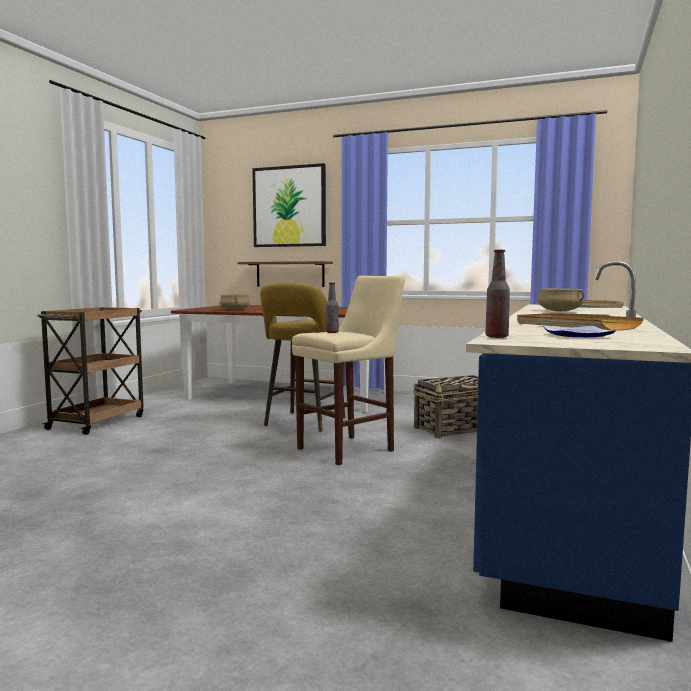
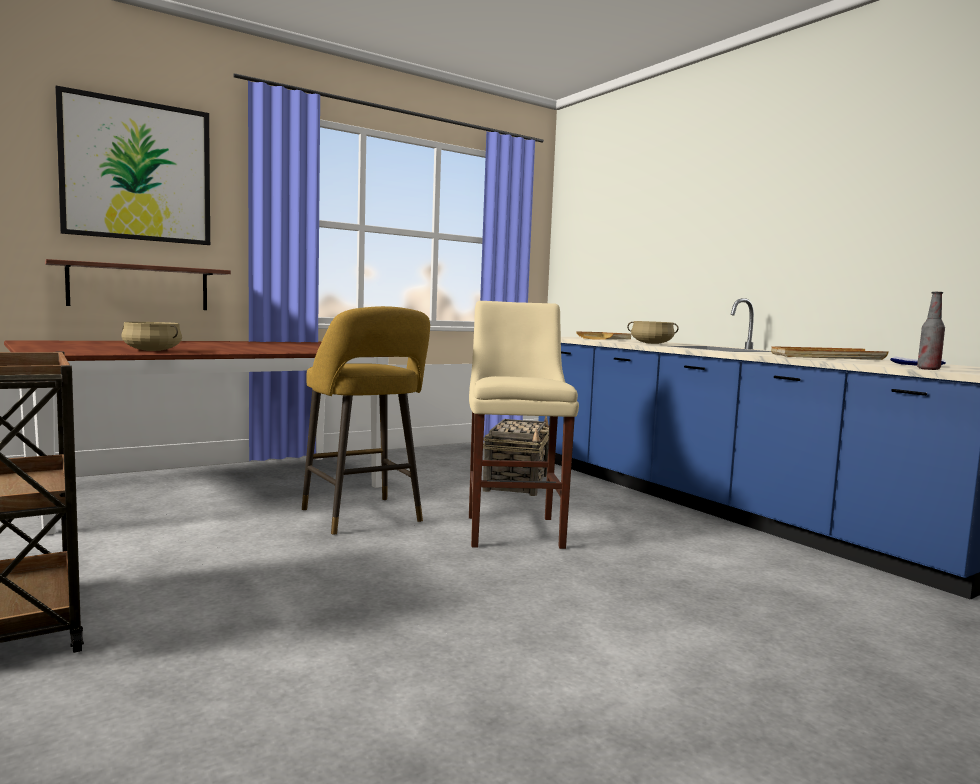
camera: 55 degrees left, 0 degrees up
bottle [326,283,339,333] -> none

